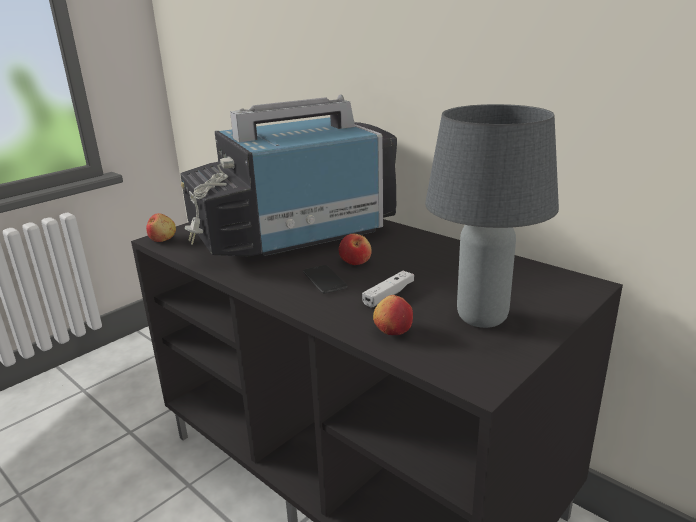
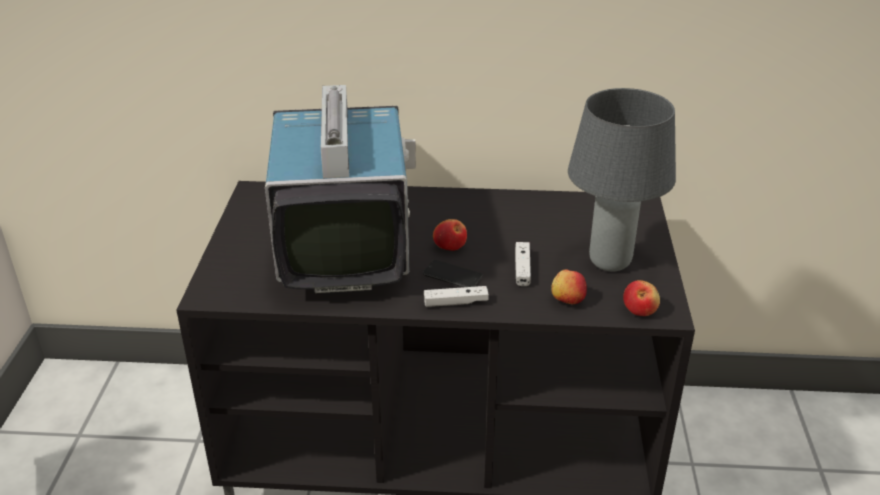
camera: 40 degrees left, 10 degrees up
apple [146,213,176,242] -> apple moved to [623,280,660,316]
television [180,94,397,256] -> television turned 150 degrees clockwise [265,85,416,293]
none -> white game controller [424,286,489,307]

